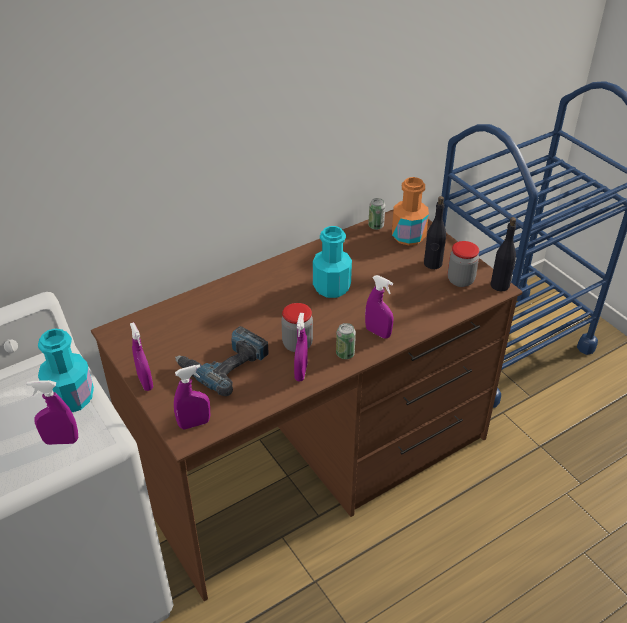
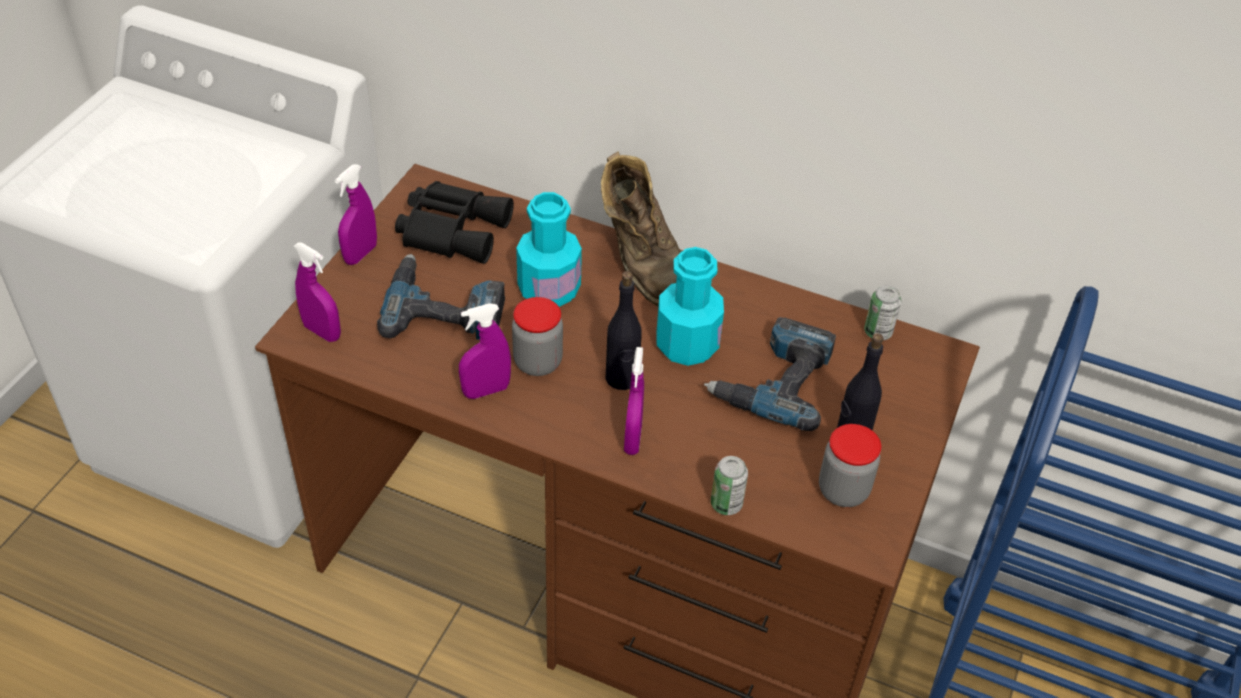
camera: 55 degrees right, 5 degrees up
purple spray bottle [26,380,78,445] -> none
turquoise bottle [38,328,94,412] -> turquoise bottle moved to [516,192,582,307]
can [336,323,356,359] -> can moved to [711,456,748,515]
orange bottle [392,177,429,246] -> none
black bottle [491,217,516,292] -> black bottle moved to [606,271,642,390]
none -> black binoculars [395,181,514,264]
none -> brown boot [601,152,681,307]
none -> power drill [704,317,836,431]

